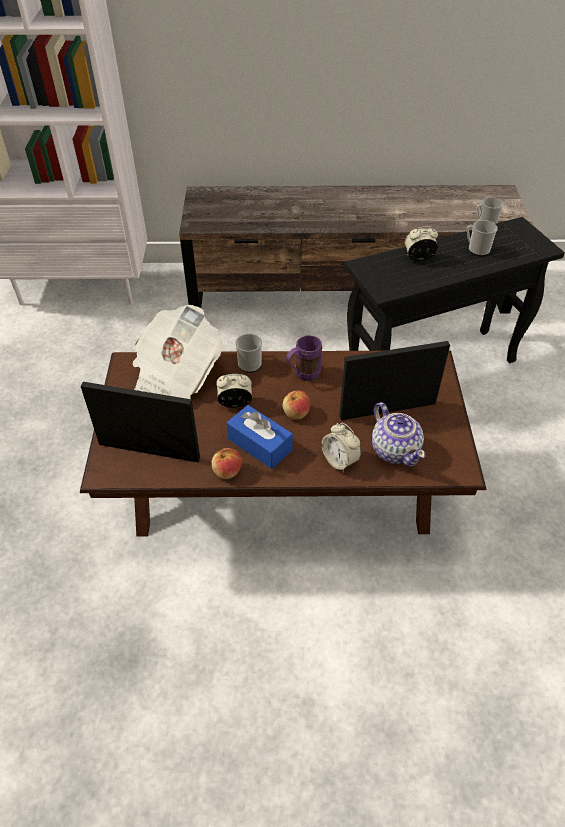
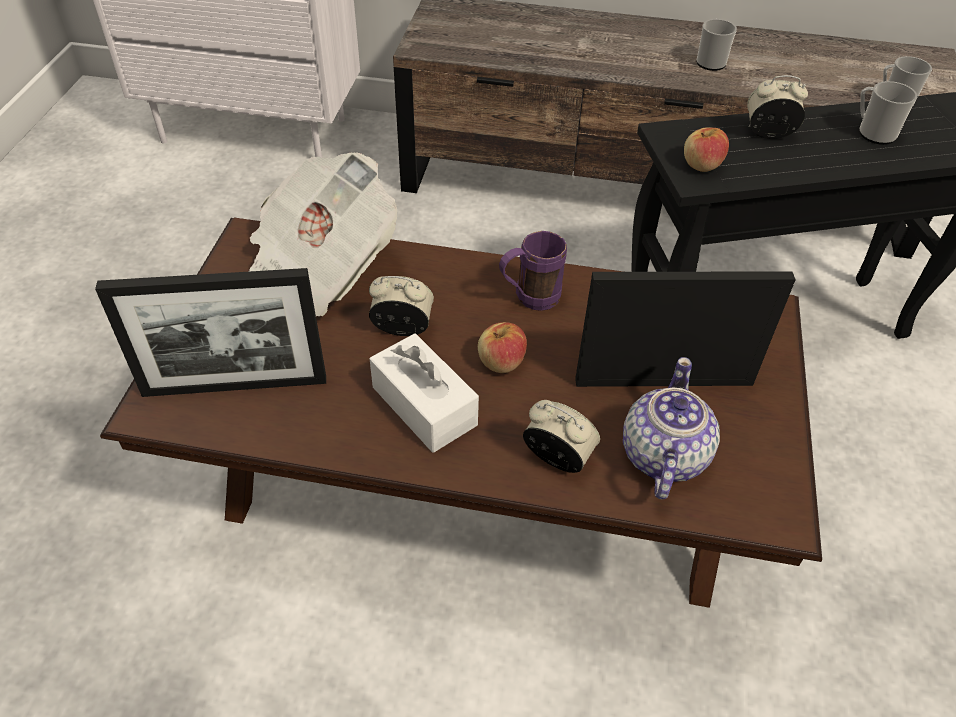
camera: 10 degrees right, 0 degrees up
picture frame [81,382,200,463] -> picture frame turned 150 degrees clockwise [95,268,326,397]
apple [211,448,242,479] -> apple moved to [684,127,729,172]
blue tissue box [227,405,293,469] -> white tissue box [370,333,479,453]
mug [235,333,262,373] -> mug moved to [696,19,737,71]
alarm clock [322,423,361,472] -> alarm clock turned 150 degrees clockwise [523,400,600,473]
teapot [372,402,426,466] -> teapot turned 150 degrees counterclockwise [623,357,720,499]

